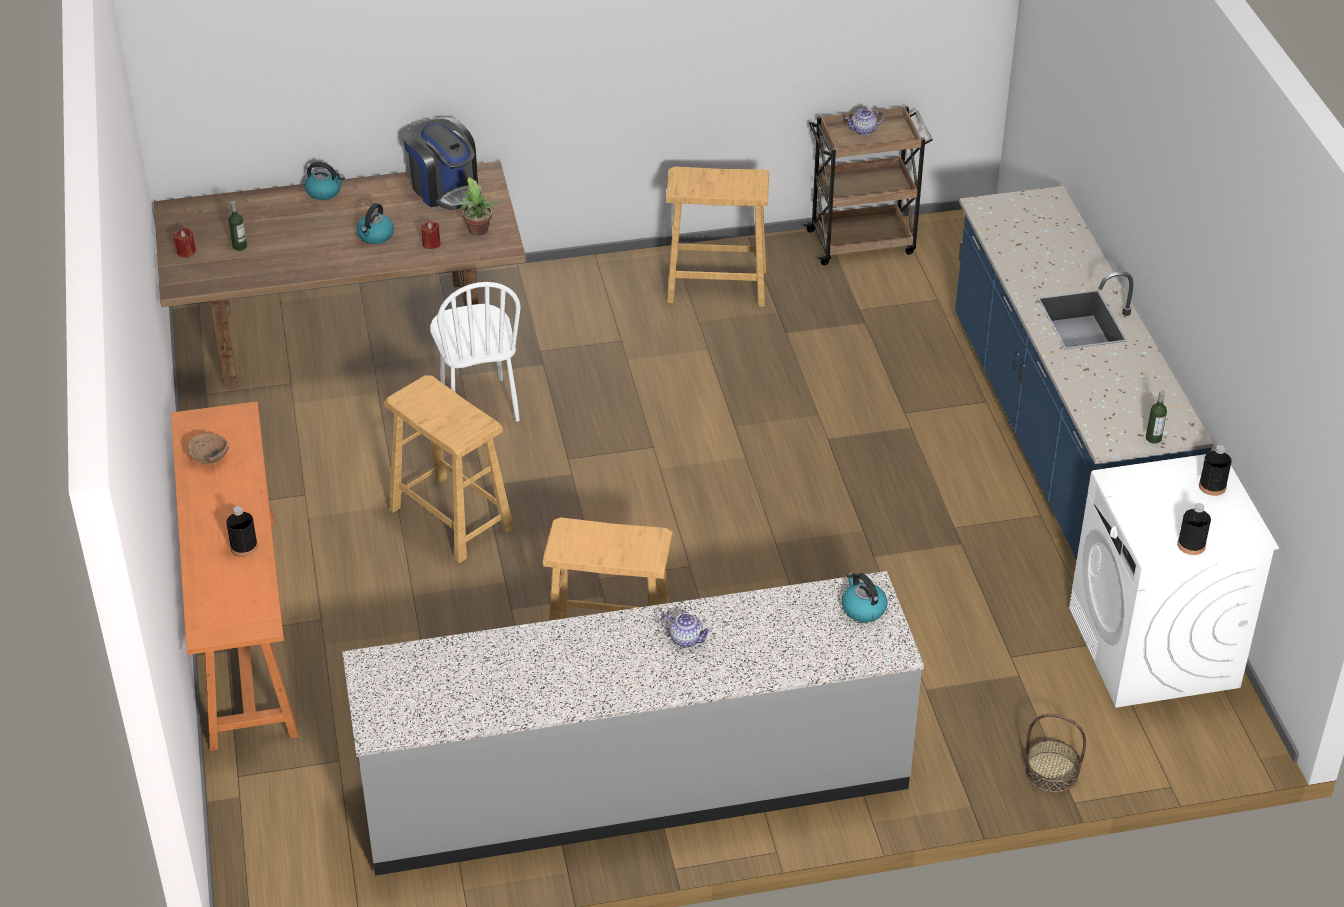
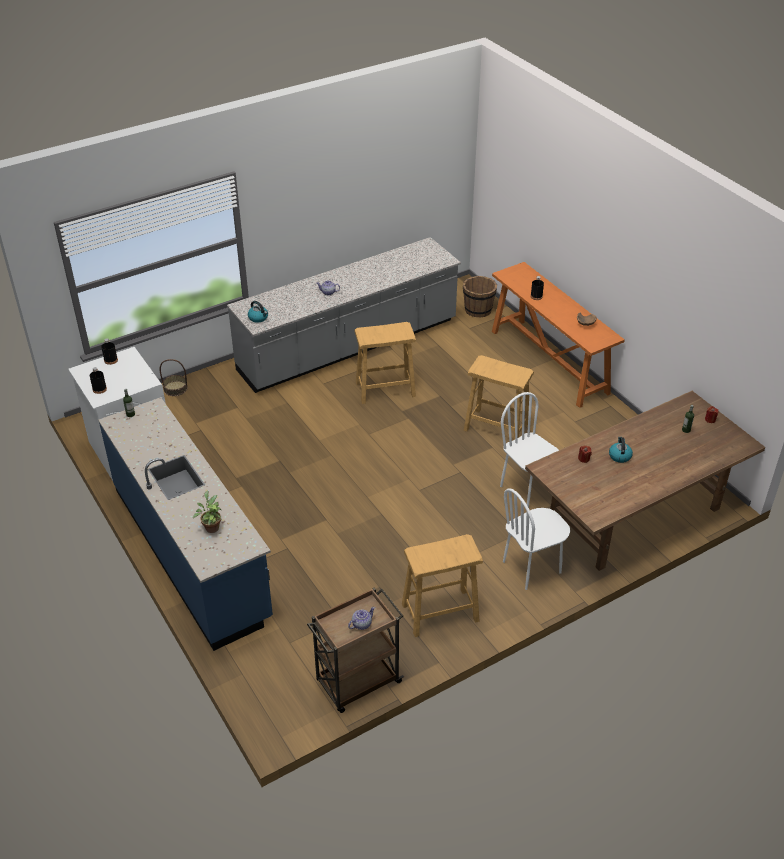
camera: 160 degrees right, 0 degrees up
kettle [304,162,345,200] -> none
coffee machine [403,117,481,210] -> none
potted plant [458,177,502,236] -> potted plant moved to [193,491,222,533]
none -> brown bucket [463,276,497,317]
none -> white chair [503,488,570,590]

